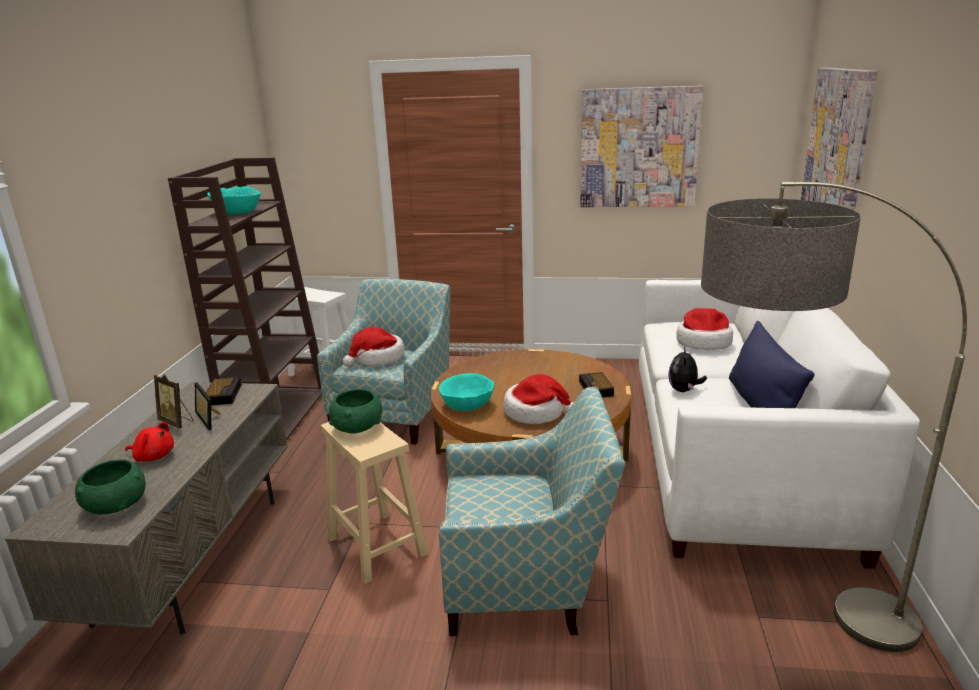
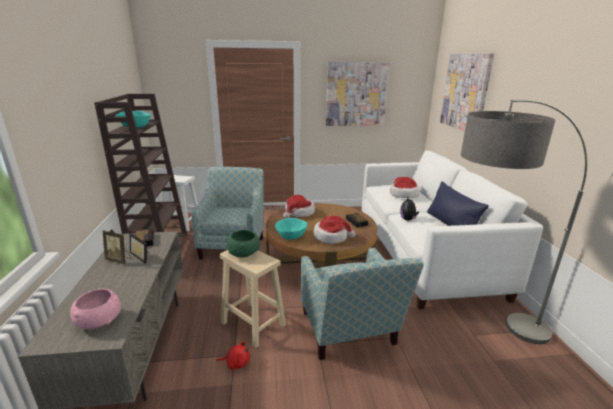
camera: 15 degrees left, 0 degrees up
green bowl [75,459,146,515] -> pink bowl [70,289,121,329]
red plush toy [125,422,174,461] -> red plush toy moved to [217,341,250,370]
hat [343,327,405,367] -> hat moved to [283,195,315,218]
armchair [439,387,625,636] -> armchair turned 90 degrees clockwise [301,248,424,360]

